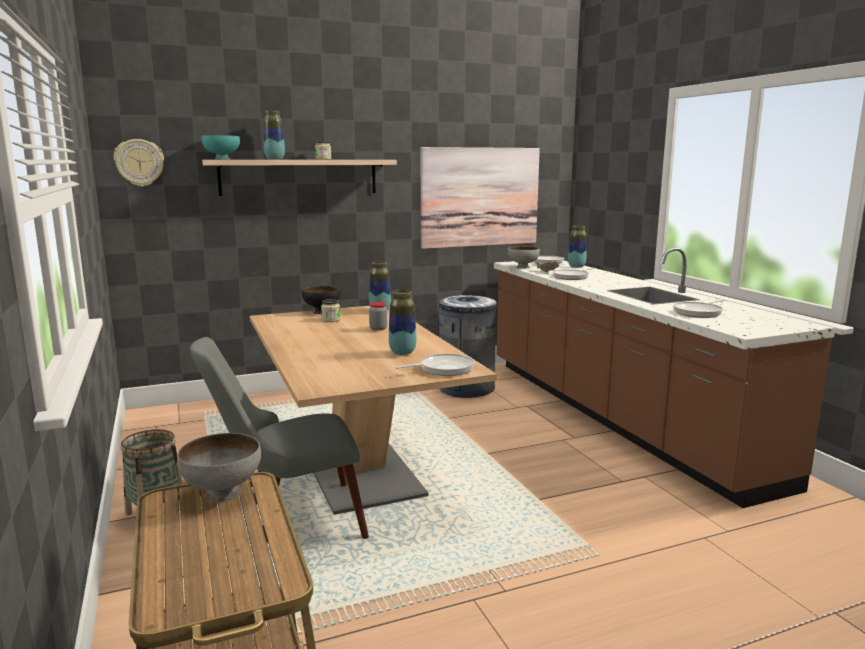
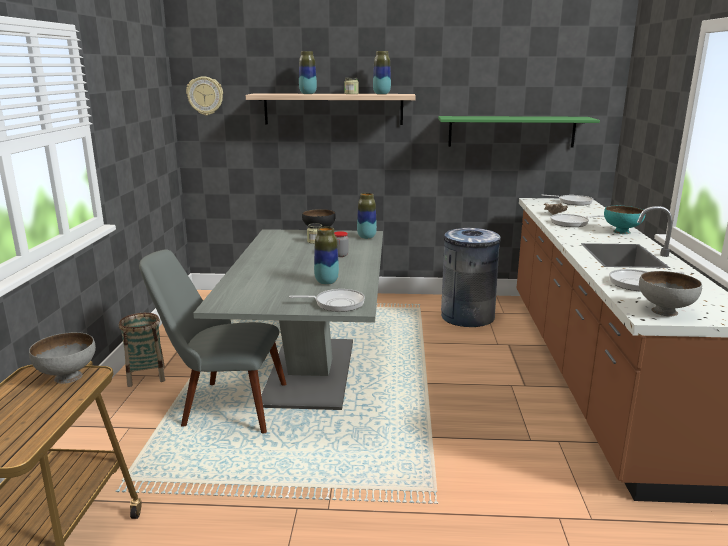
camera: 25 degrees right, 5 degrees up
turquoise bowl [201,135,240,159] -> turquoise bowl moved to [604,206,645,234]
brown dining table [250,306,497,515] -> grey dining table [193,229,383,410]
picture [420,147,540,249] -> green shelf [438,116,600,148]
grey bowl [508,246,540,268] -> grey bowl moved to [639,271,702,317]
vase [568,226,587,268] -> vase moved to [373,51,391,94]

